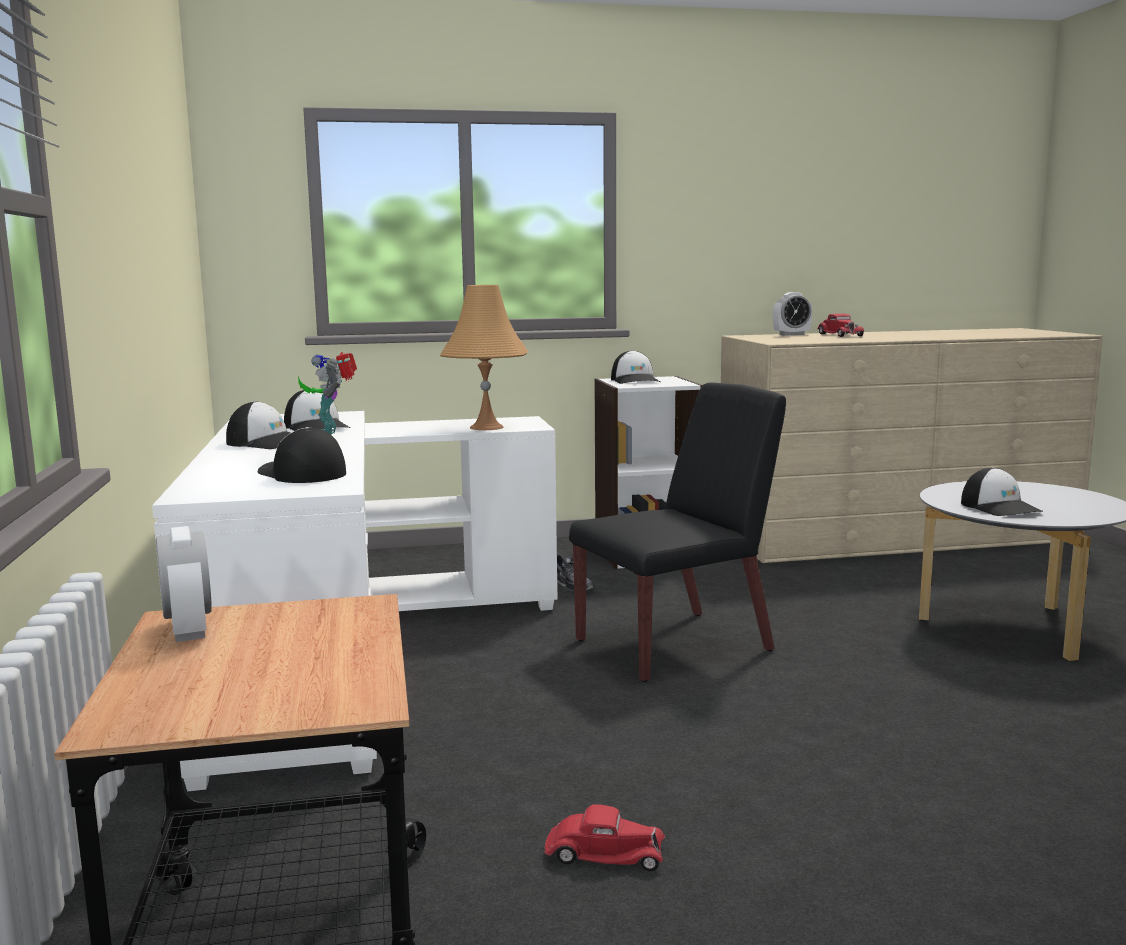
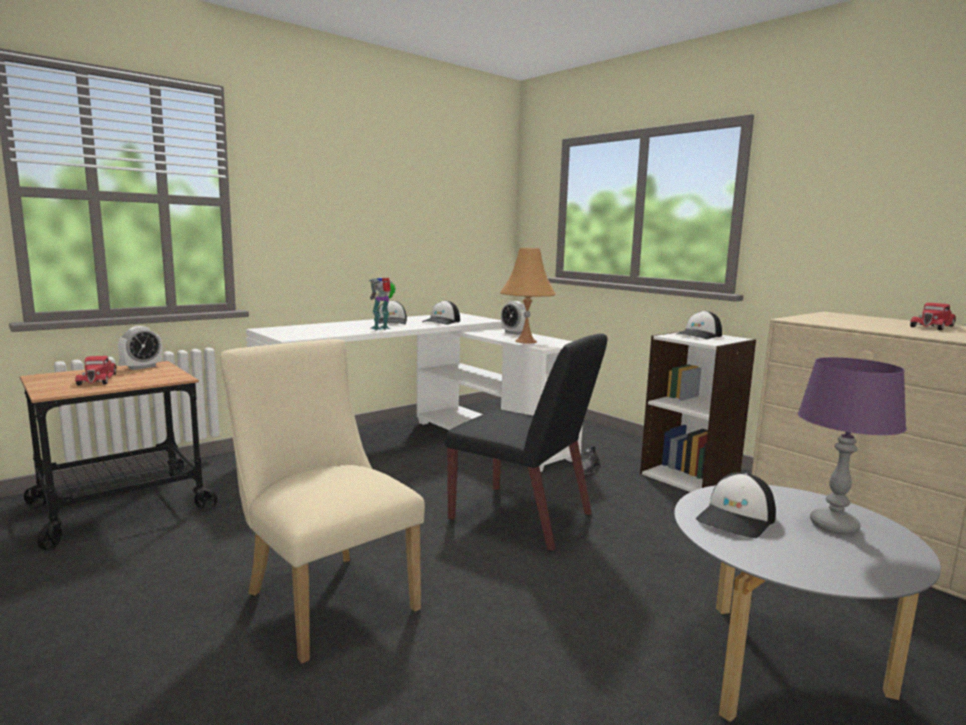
camera: 60 degrees right, 0 degrees up
cap [258,427,346,483] -> none
red toy car [544,804,665,871] -> red toy car moved to [75,356,117,386]
alarm clock [773,292,812,336] -> alarm clock moved to [501,301,526,335]
none -> beige chair [220,339,425,664]
none -> purple table lamp [798,357,907,535]

